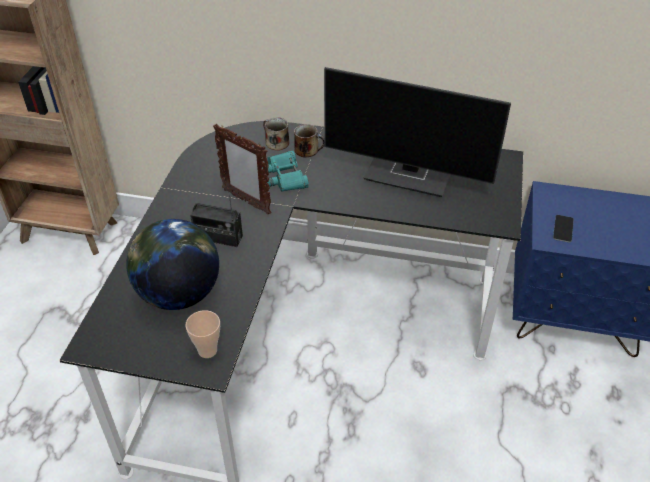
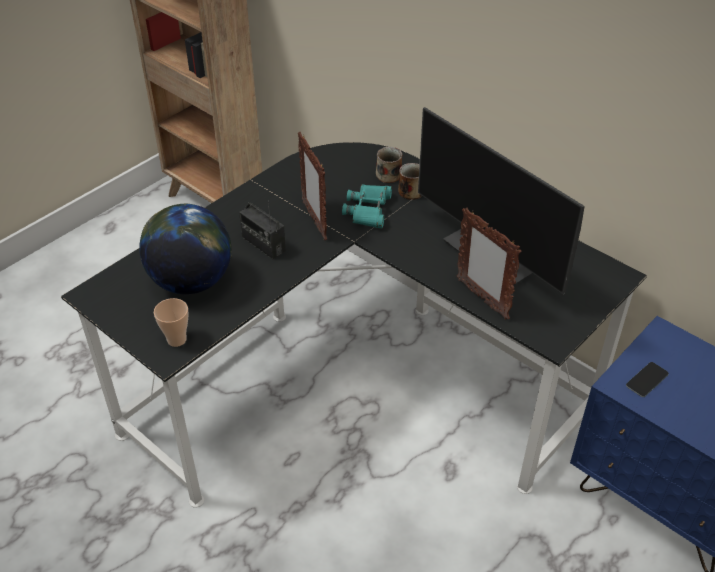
camera: 30 degrees right, 0 degrees up
none -> picture frame [457,208,522,319]

